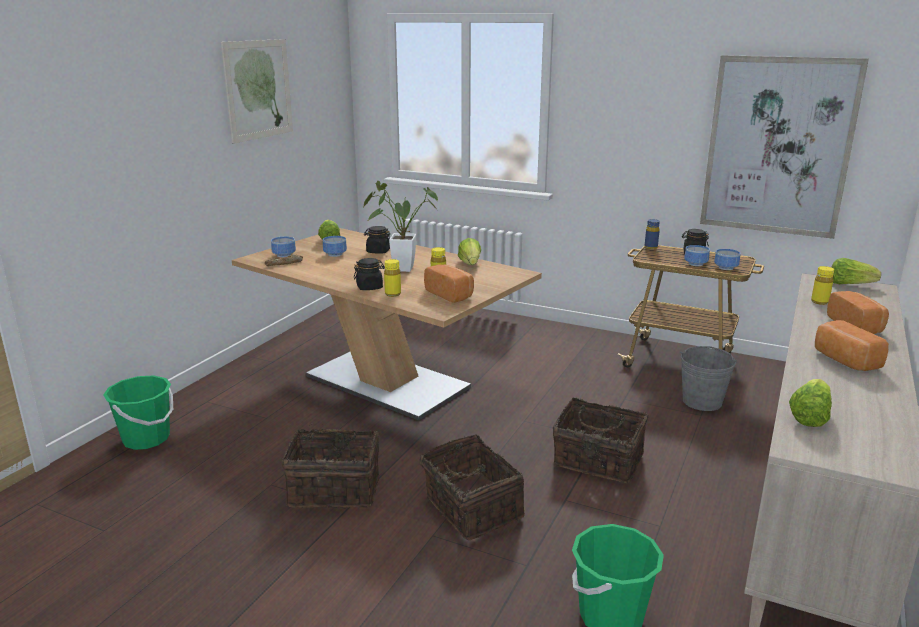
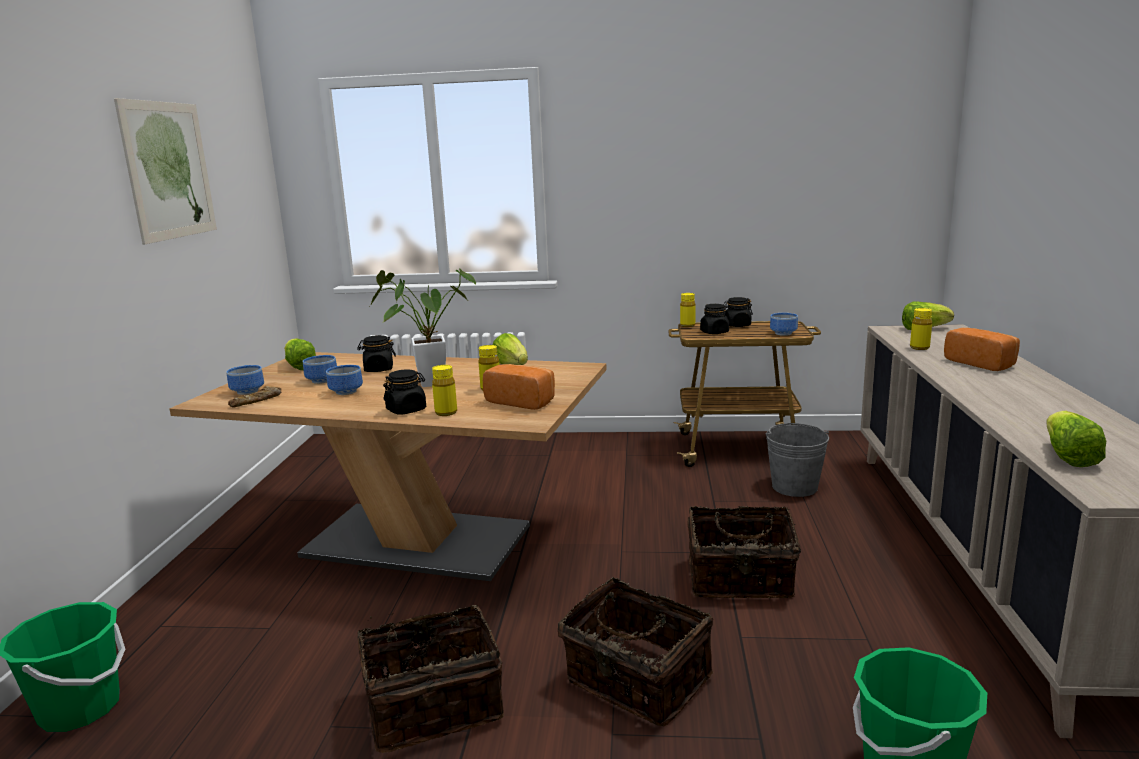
camera: 20 degrees left, 5 degrees down
blue bottle [645,219,660,249] -> yellow bottle [680,293,695,327]
bowl [684,245,710,266] -> bowl moved to [326,365,363,395]
picture [700,55,869,239] -> none
bread [815,320,889,371] -> none
none -> black jar [700,304,729,334]

